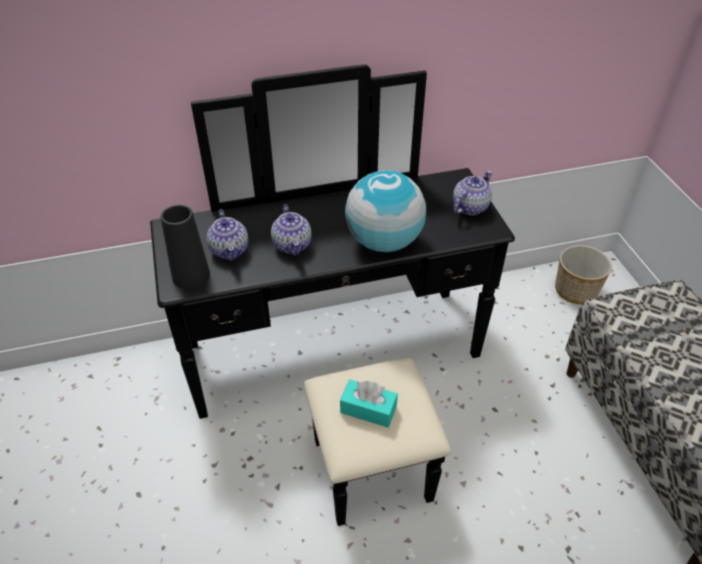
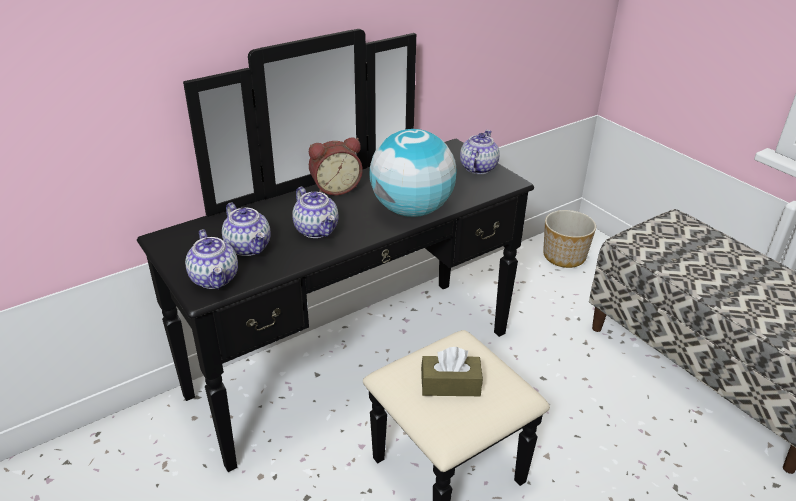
camera: 20 degrees left, 10 degrees down
black vase [161,205,210,289] -> teapot [185,229,238,289]
turquoise tissue box [340,380,398,427] -> brown tissue box [421,347,483,396]
none -> alarm clock [309,137,363,195]

